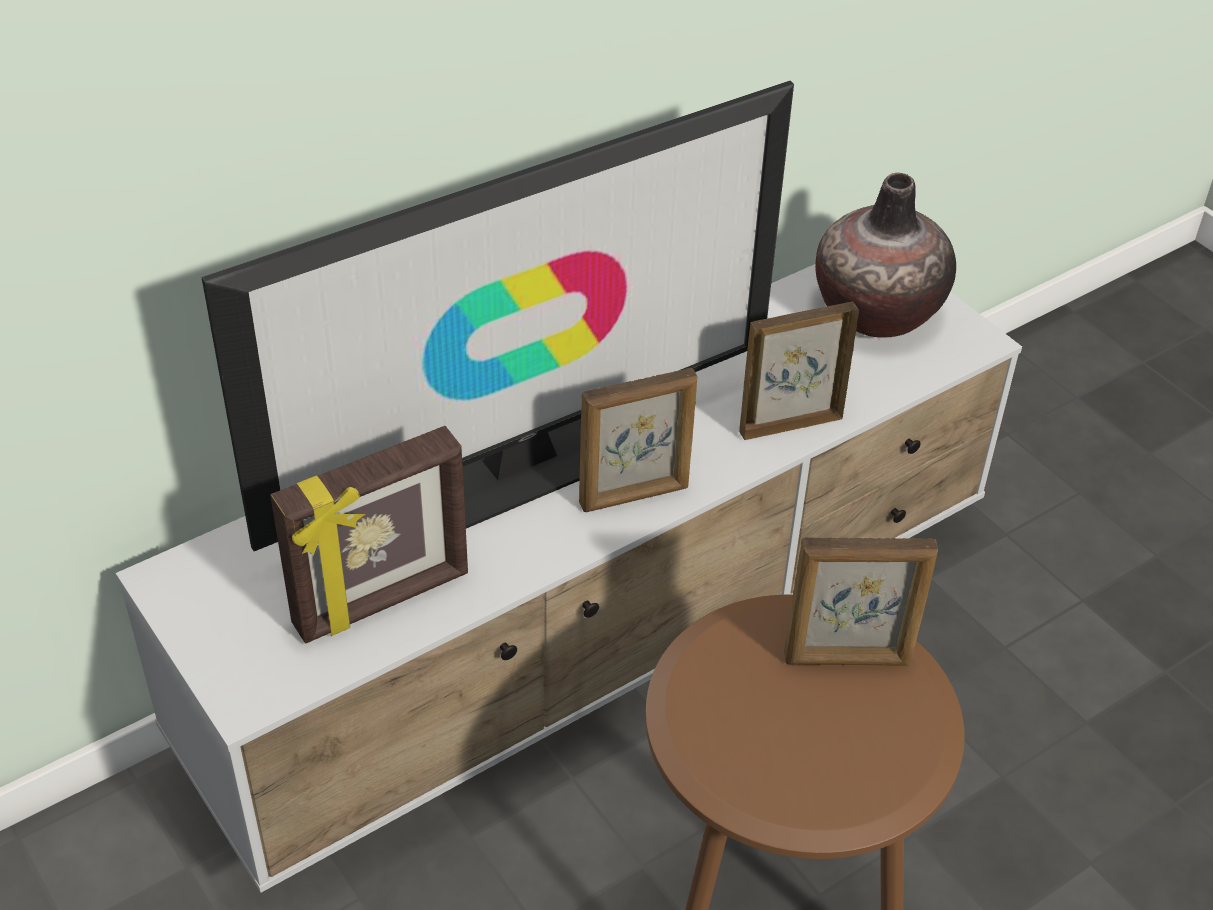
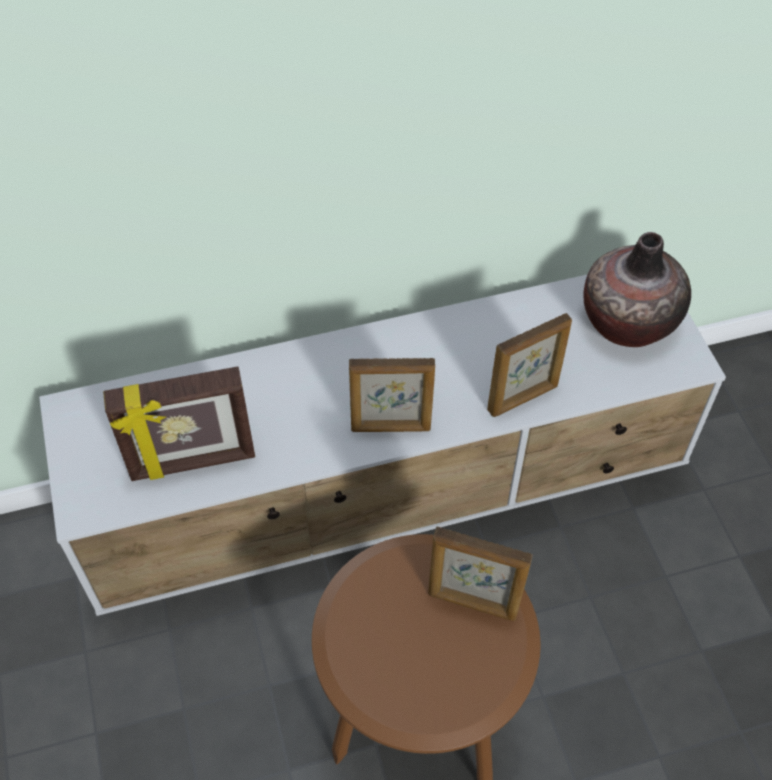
camera: 20 degrees right, 10 degrees up
television [202,81,794,551] -> none
picture frame [739,302,859,440] -> picture frame turned 150 degrees clockwise [487,313,572,417]

